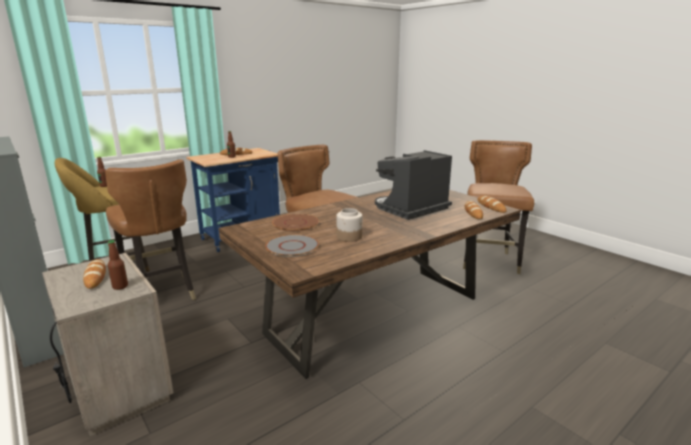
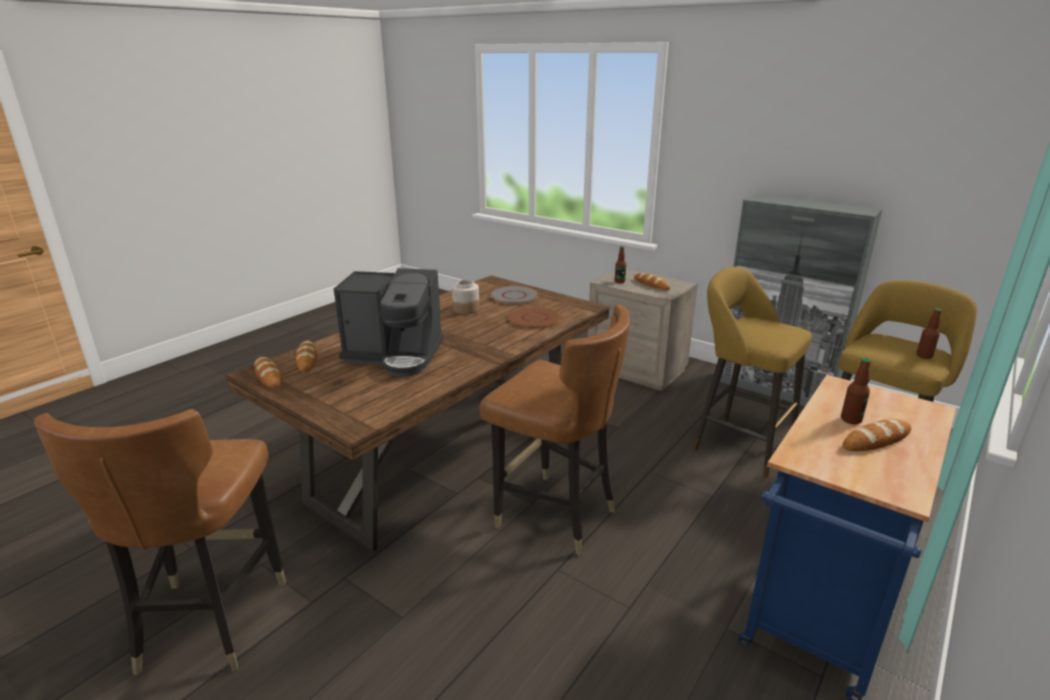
camera: 165 degrees right, 5 degrees up
brown chair [105,159,196,300] -> yellow stool [693,267,812,478]
coffee machine [375,150,452,220] -> coffee machine turned 60 degrees clockwise [334,268,444,377]

